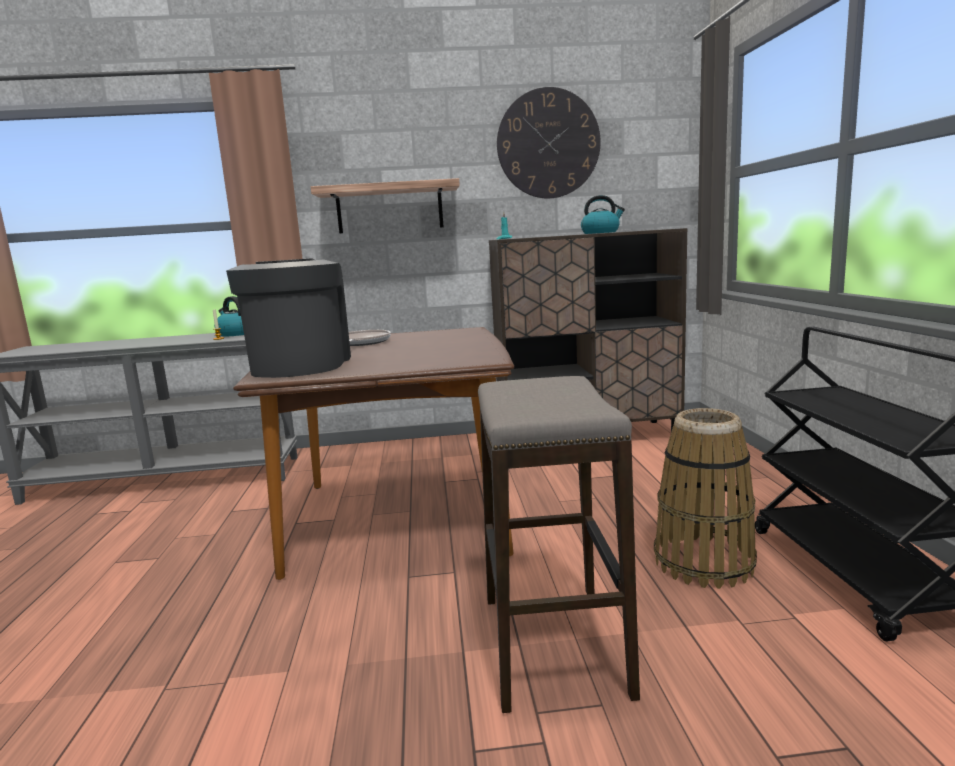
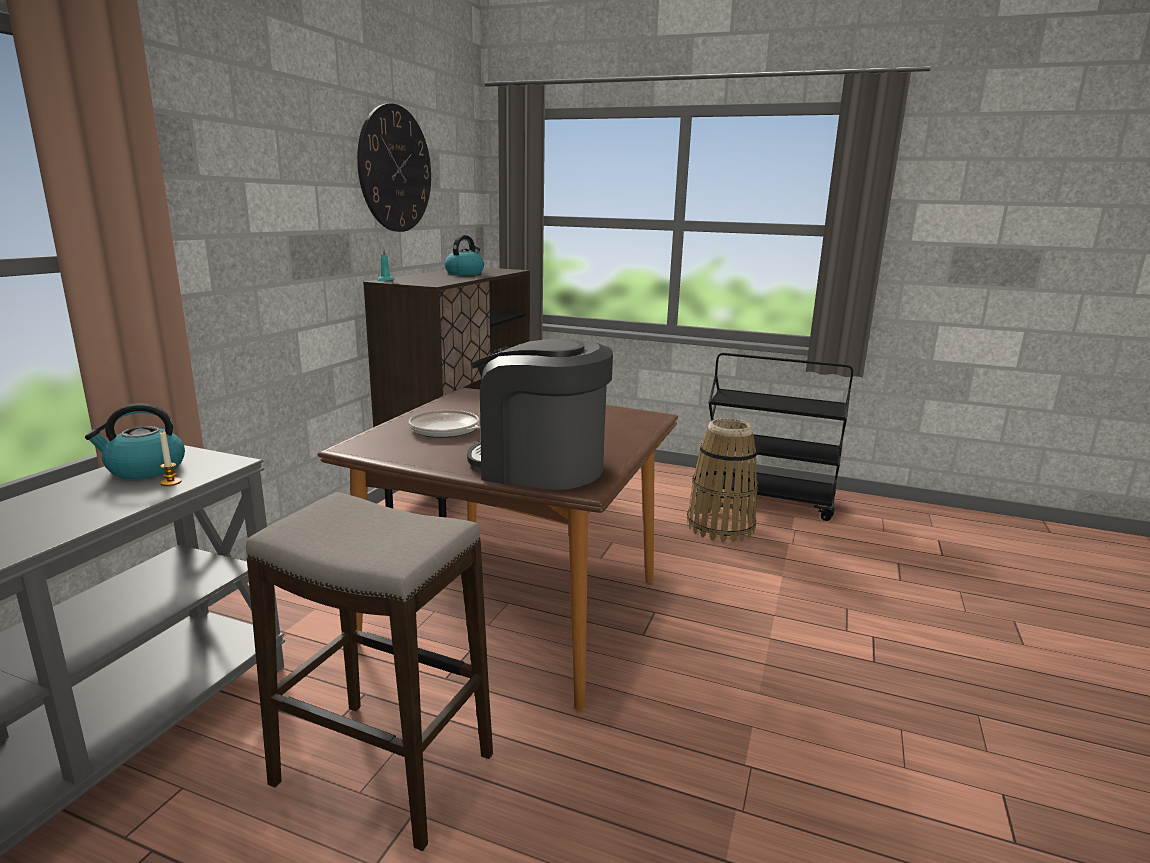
camera: 65 degrees left, 5 degrees up
shelf [311,178,460,234] -> none
stool [478,376,640,713] -> stool moved to [246,492,493,851]

